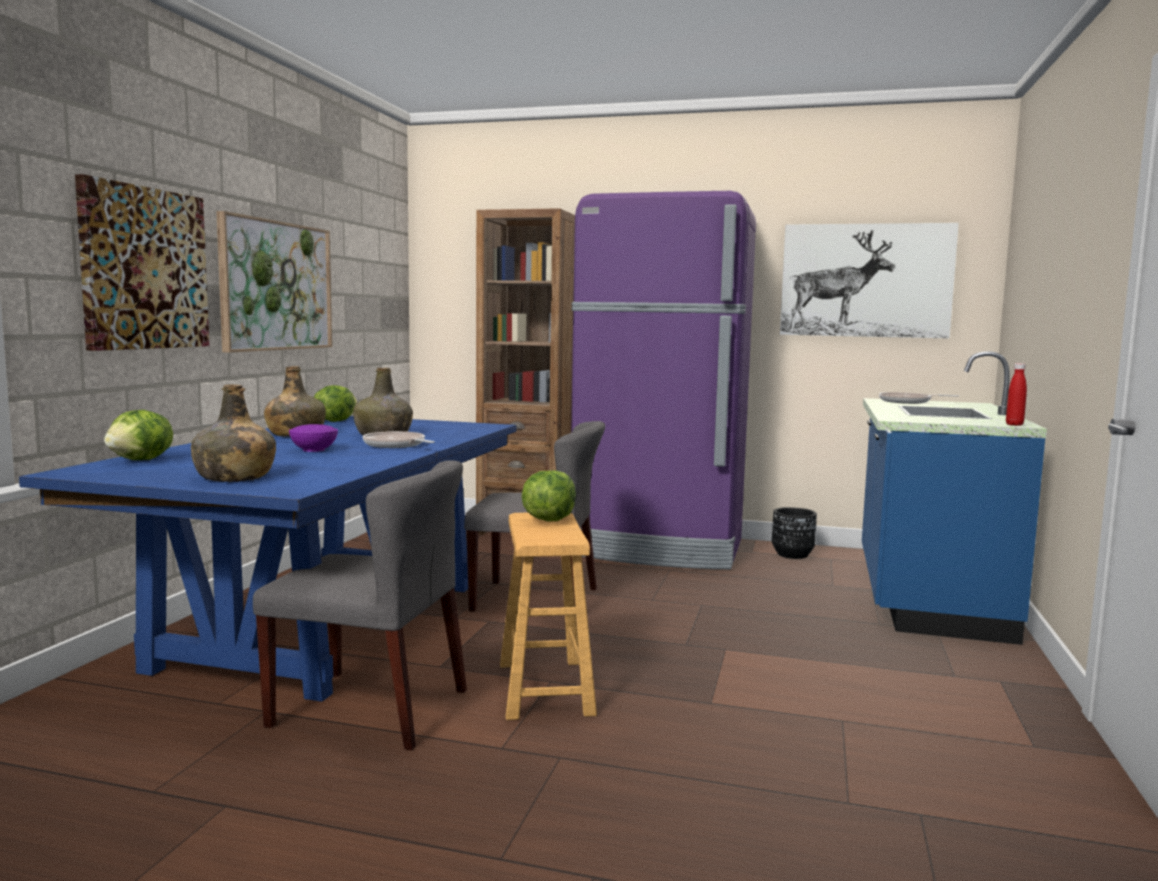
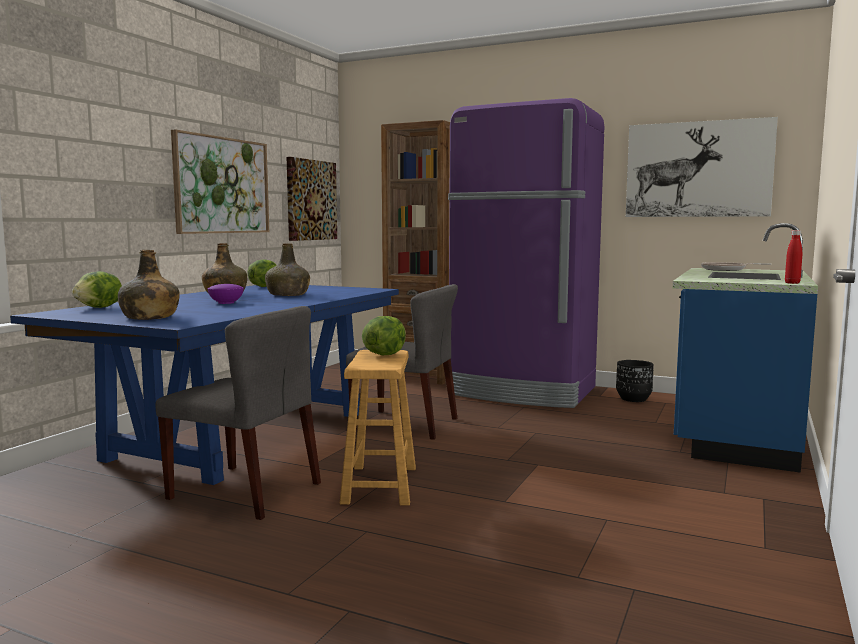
camera: 10 degrees right, 0 degrees up
picture [75,174,209,351] -> picture moved to [287,157,337,241]
frying pan [363,431,435,448] -> none

